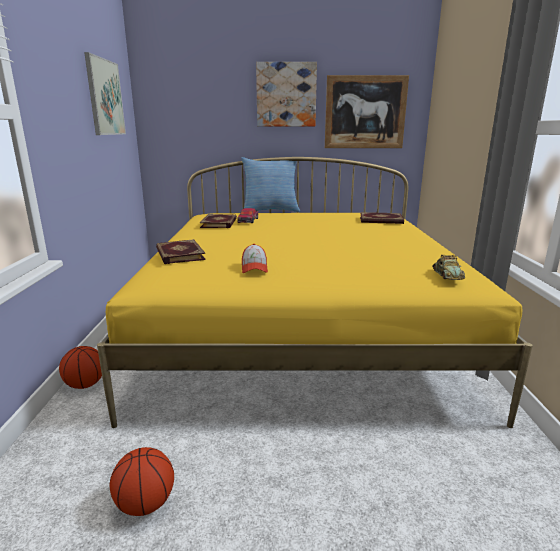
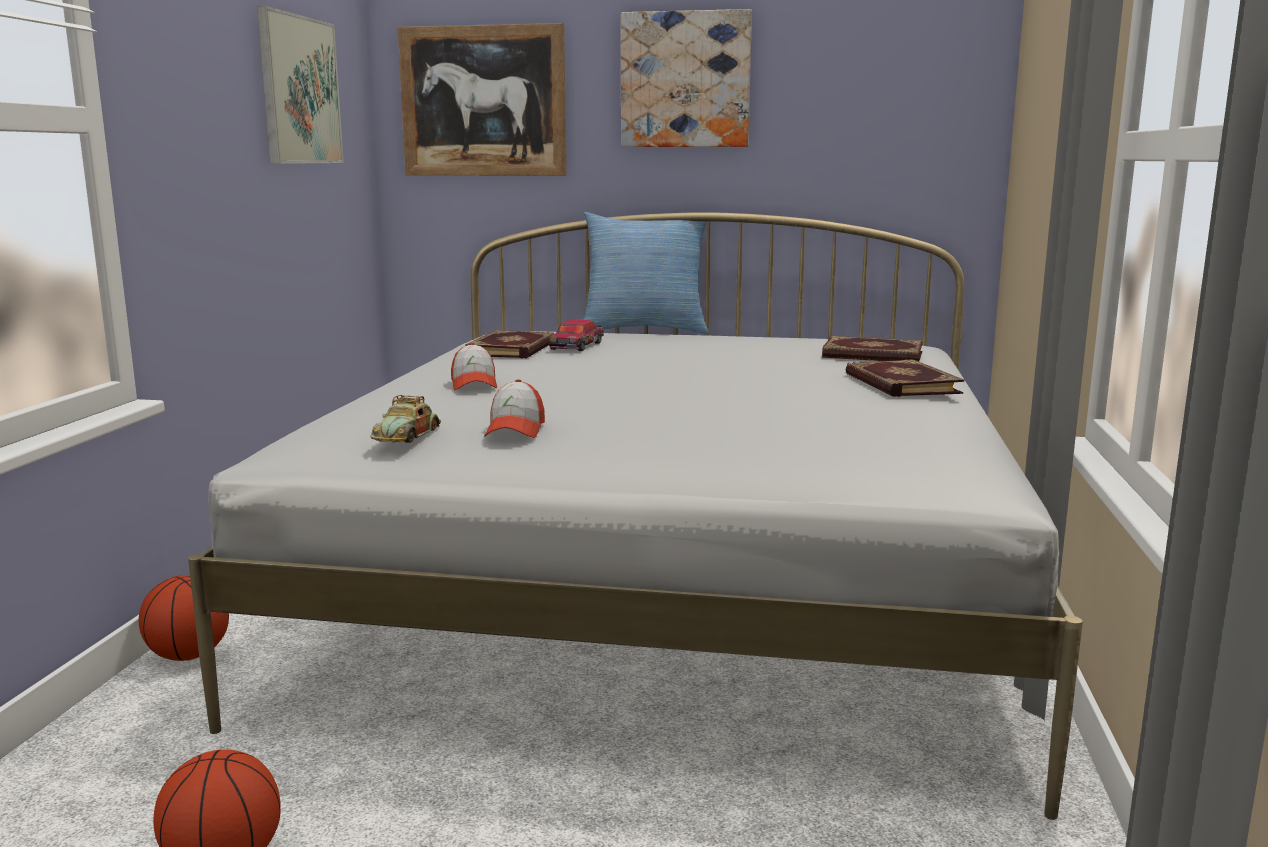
camera: 10 degrees right, 5 degrees down
yellow bed [97,157,533,428] -> white bed [188,212,1083,820]
book [156,239,206,264] -> book moved to [846,359,964,397]
picture [325,75,409,148] -> picture moved to [398,23,566,176]
toy car [433,255,465,280] -> toy car moved to [371,395,441,443]
none -> cap [451,343,497,390]

